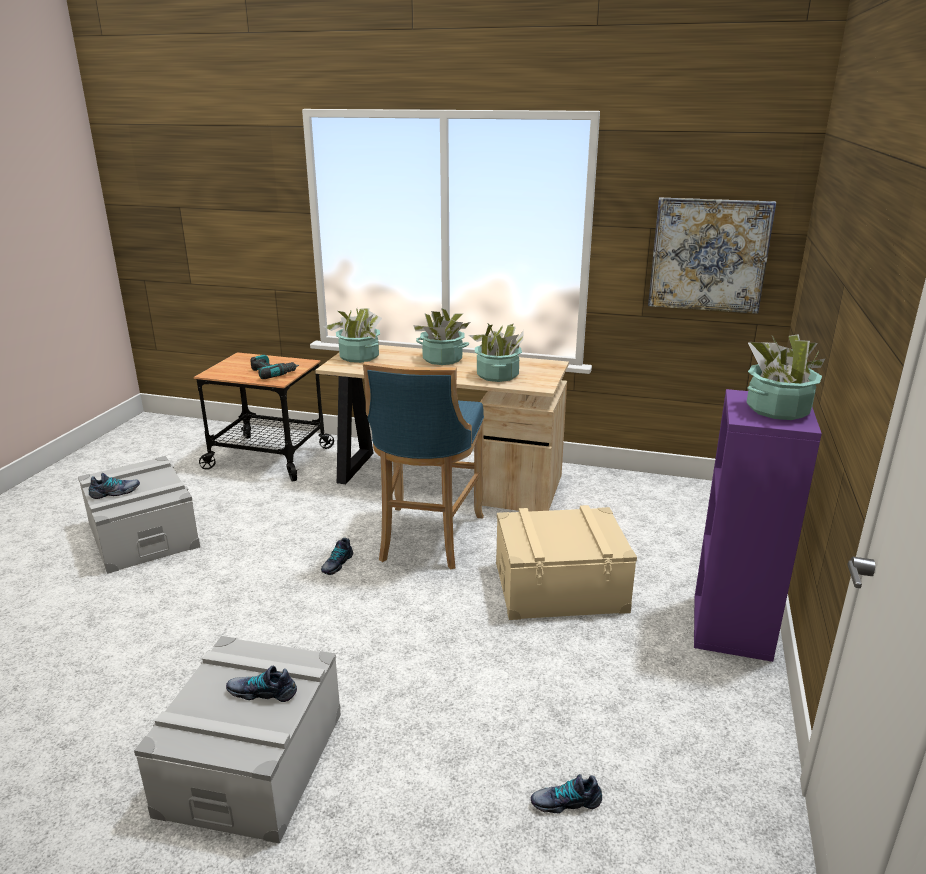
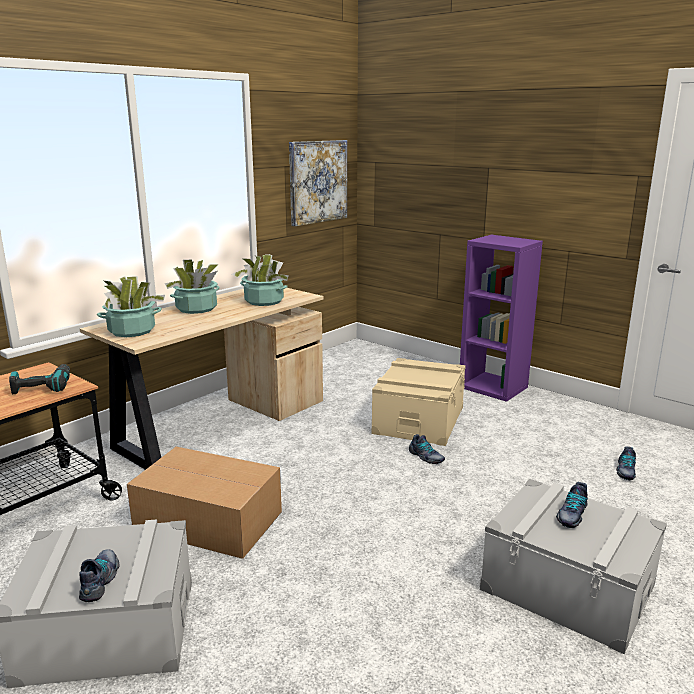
camera: 65 degrees left, 5 degrees down
shoe [321,538,353,575] -> shoe moved to [409,434,445,464]
blue stool [363,362,484,570] -> none
potted plant [746,334,825,420] -> none
none -> cardboard box [127,447,282,559]

